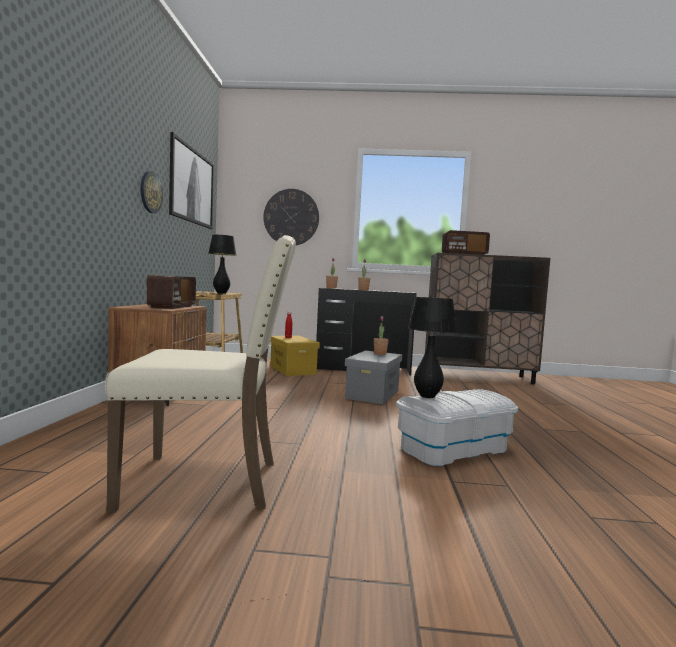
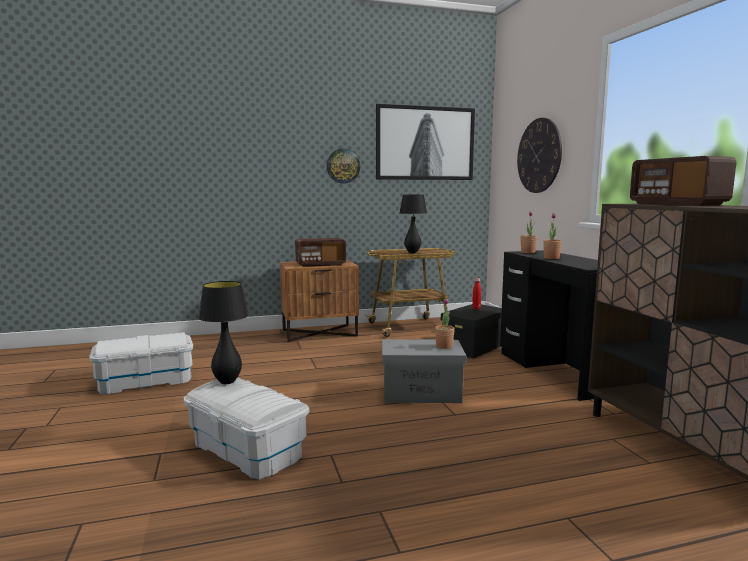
camera: 70 degrees right, 5 degrees up
beige chair [105,235,296,513] -> white storage box [89,332,193,394]
yellow storage box [270,336,320,376] -> black storage box [441,304,502,358]

